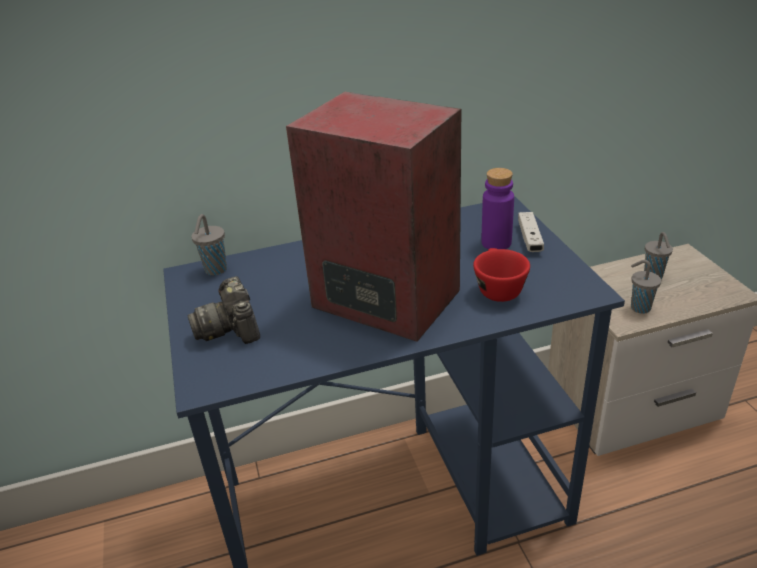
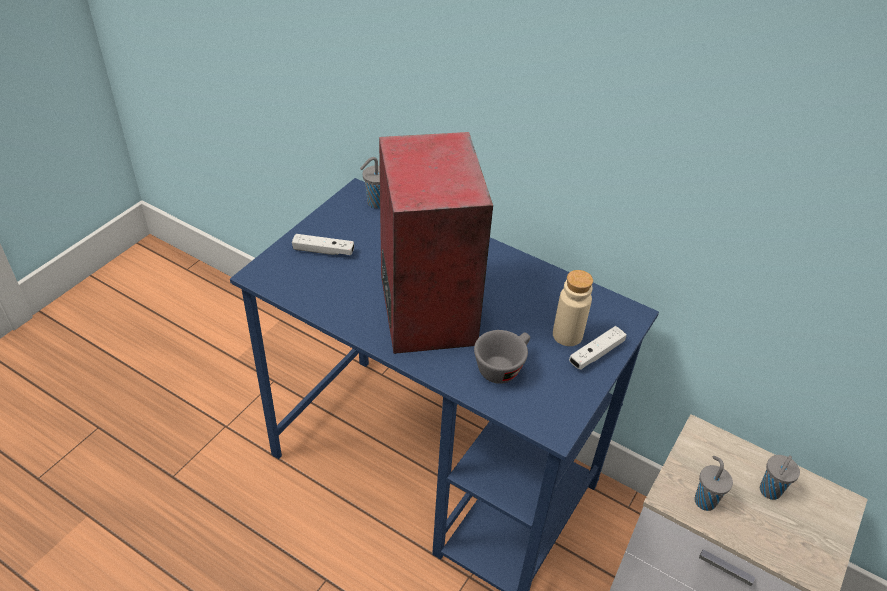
camera: 45 degrees right, 10 degrees up
camera [188,276,260,344] -> white game controller [292,234,354,255]
red cup [473,248,530,302] -> grey cup [474,330,530,384]
purple bottle [482,168,514,249] -> beige bottle [553,270,593,346]

